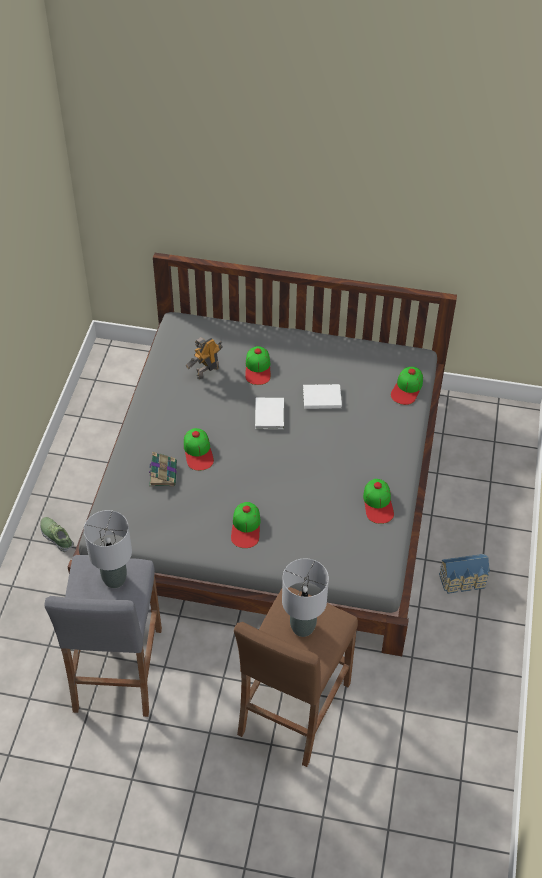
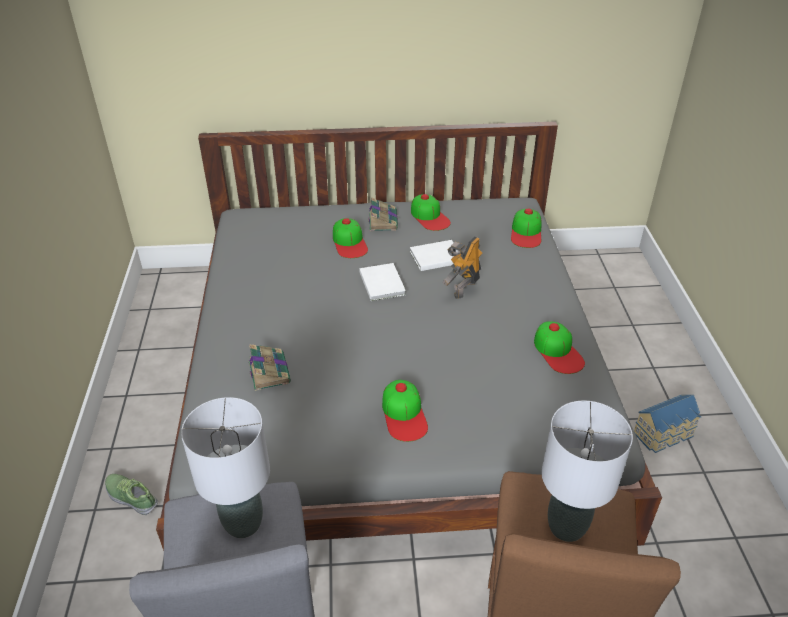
camera: 15 degrees left, 10 degrees down
cap [184,428,214,471] -> cap moved to [411,194,451,231]
toy robot [186,337,223,379] -> toy robot moved to [442,236,483,299]
none -> book [368,198,398,231]

